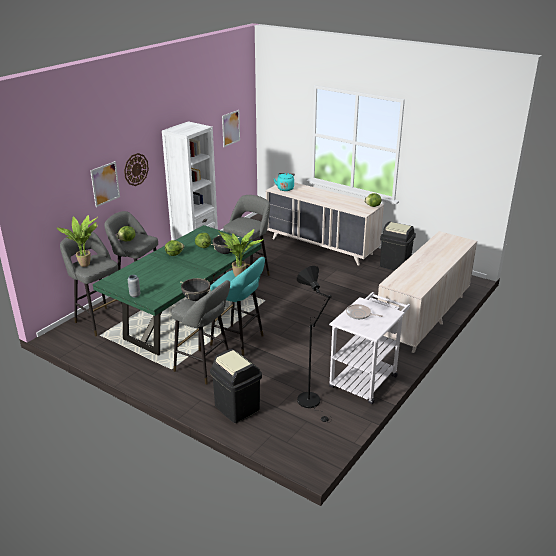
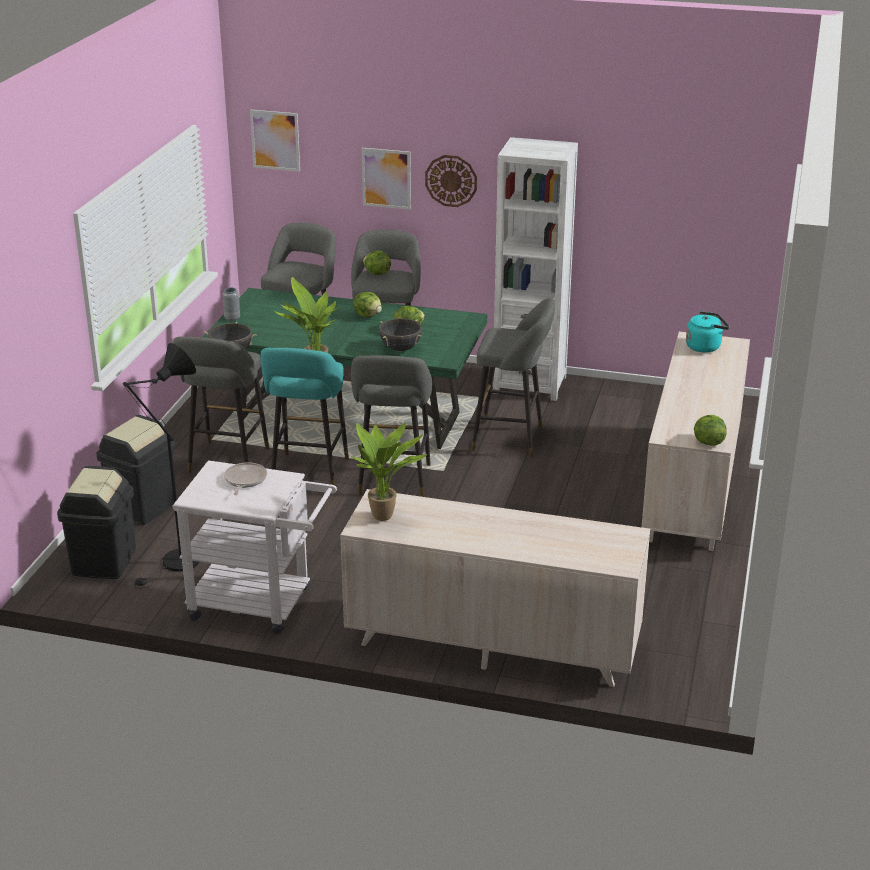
camera: 70 degrees right, 0 degrees up
potted plant [57,215,98,267] -> potted plant moved to [353,422,427,521]
picture [222,110,240,147] -> picture moved to [250,110,300,172]
black trash can [380,222,416,271] -> black trash can moved to [57,466,136,579]
none -> grey stool [351,355,432,497]

